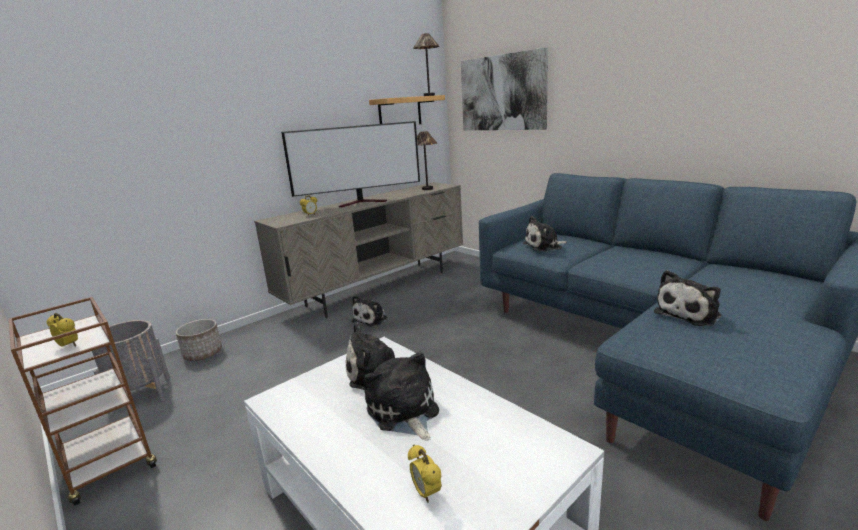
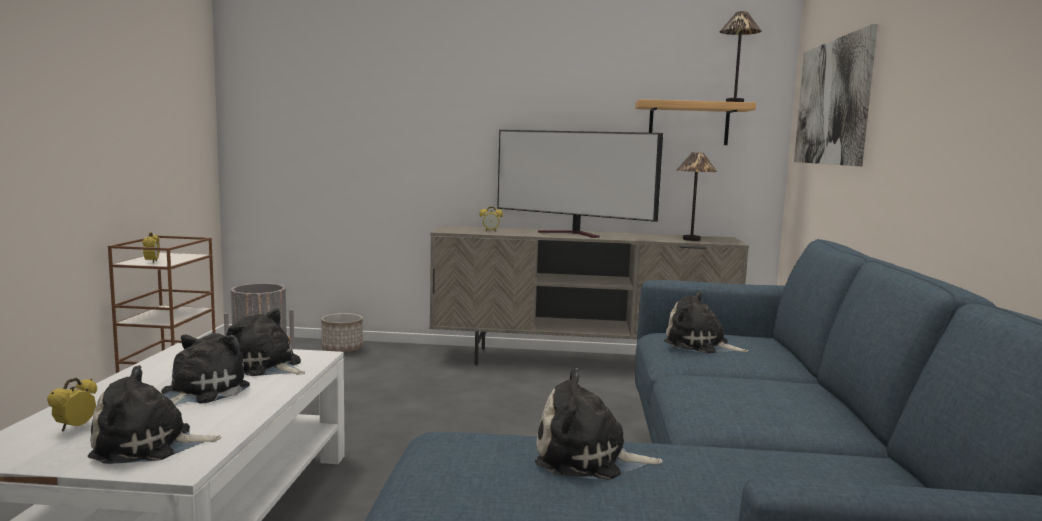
camera: 45 degrees right, 10 degrees down
plush toy [352,296,388,327] -> plush toy moved to [88,365,222,464]

